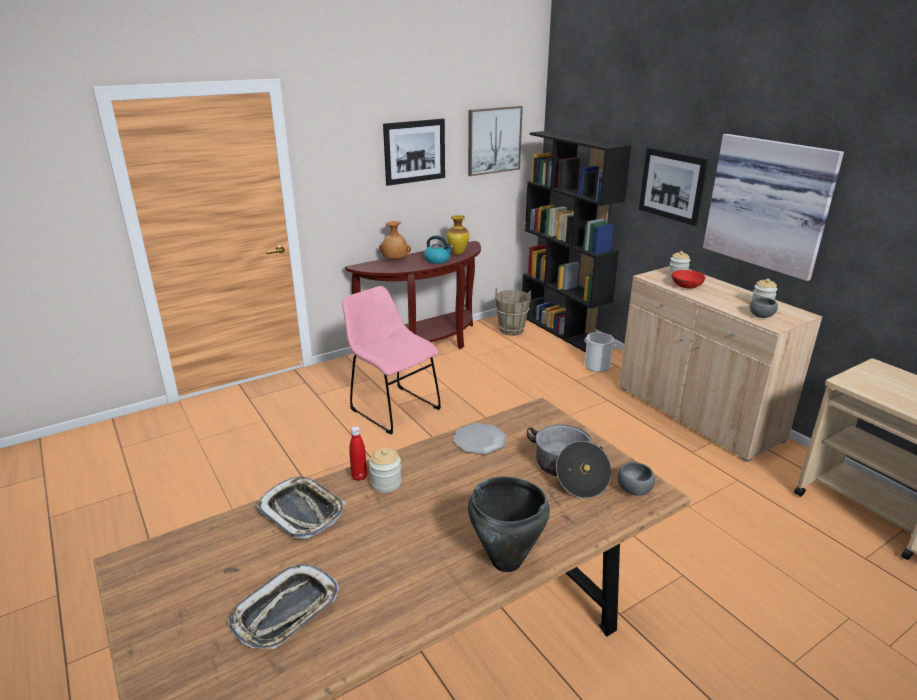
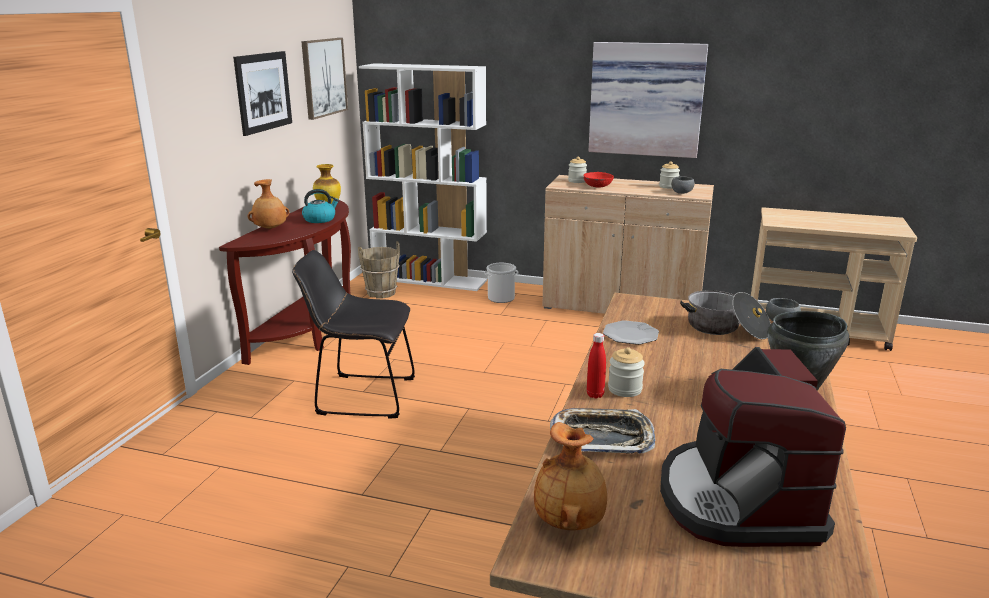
camera: 40 degrees left, 5 degrees down
tray [228,564,339,649] -> coffee machine [660,347,846,547]
pink chair [342,286,441,434] -> black chair [292,250,415,419]
black bookcase [522,130,632,352] -> white bookcase [359,63,487,291]
picture [639,148,708,226] -> none
none -> brown vase [534,422,607,531]

